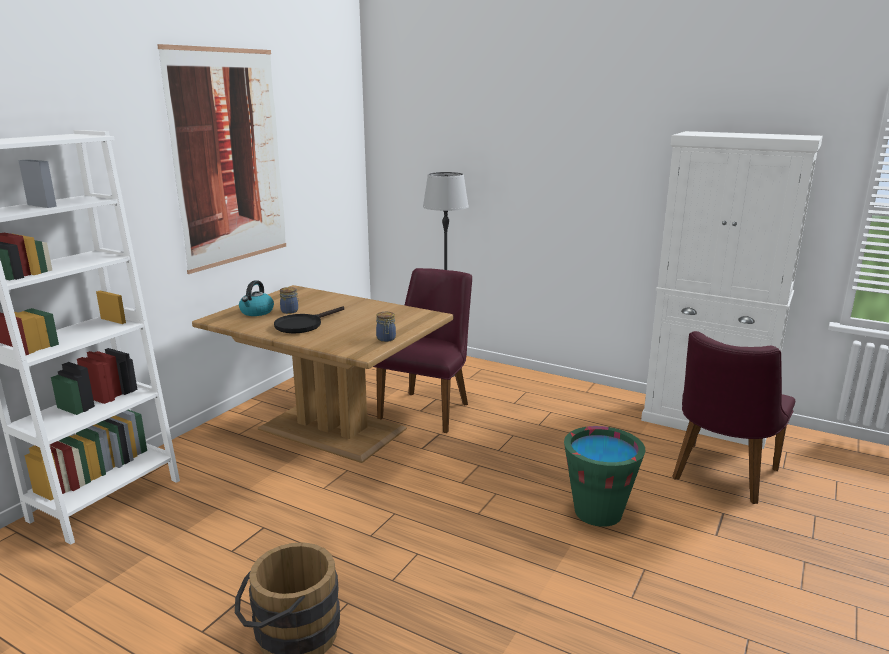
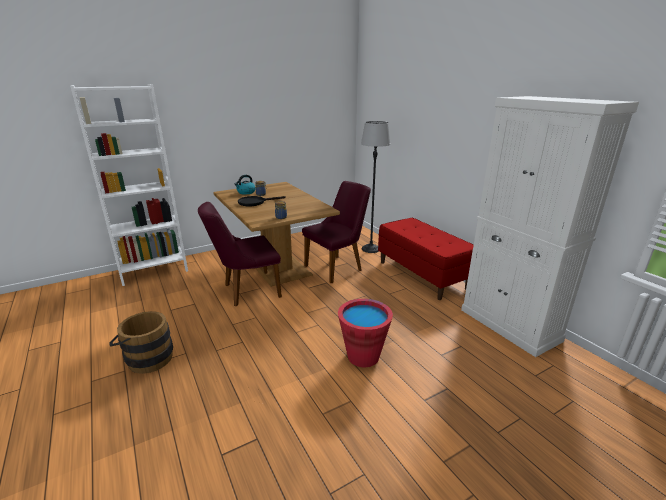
camera: 30 degrees right, 5 degrees up
picture [157,44,286,274] -> none
green bucket [564,426,646,527] -> red bucket [338,299,393,367]
purple chair [672,331,795,504] -> purple chair moved to [198,202,282,306]
none -> red bench [378,218,474,300]

